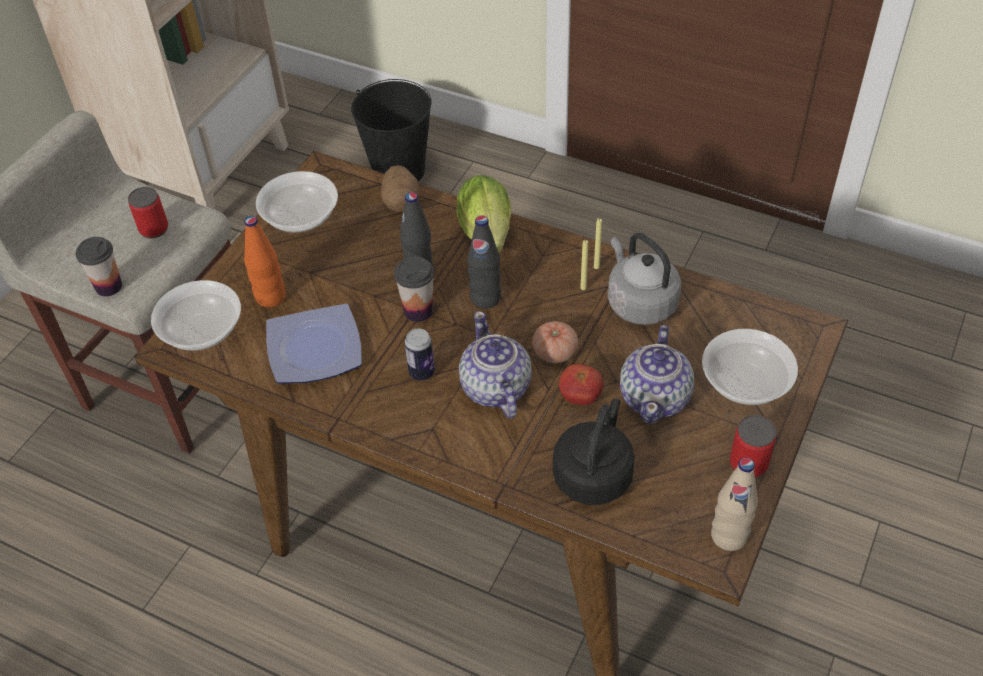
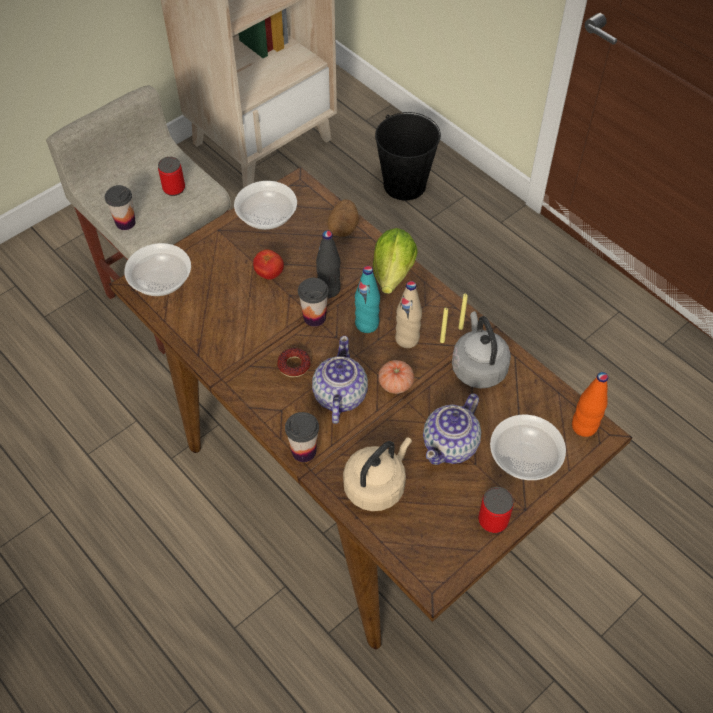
camera: 20 degrees right, 5 degrees up
orange bottle [244,216,286,308] -> orange bottle moved to [572,372,608,437]
plate [266,304,362,384] -> none
can [405,329,435,381] -> donut [277,348,311,377]
black bottle [467,215,501,309] -> turquoise bottle [355,266,380,333]
black kettle [553,399,635,505] -> beige kettle [343,437,412,511]
tomato [559,364,603,405] -> tomato moved to [253,249,284,280]
beige bottle [711,458,758,551] -> beige bottle moved to [395,281,422,348]
none -> cup [285,412,319,462]

